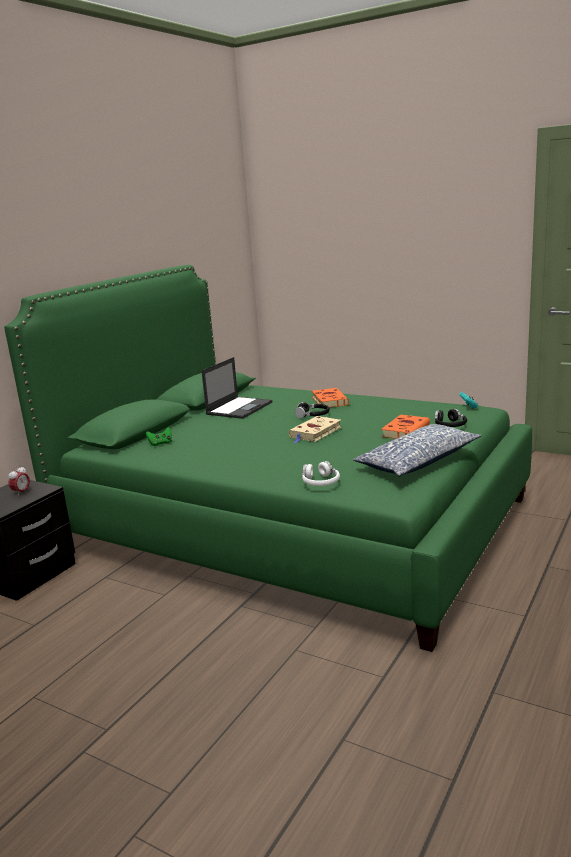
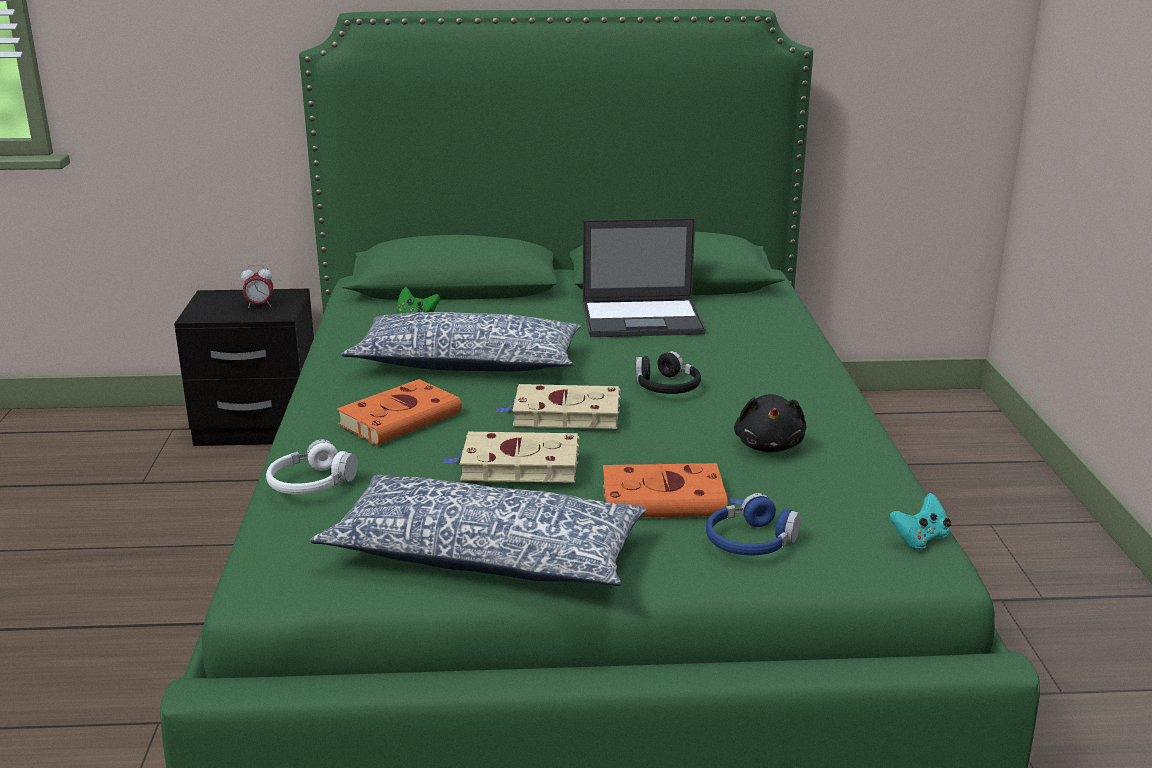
camera: 55 degrees right, 5 degrees up
orange book [312,388,349,409] -> orange book moved to [337,379,462,445]
black headphones [435,409,467,427] -> blue headphones [706,493,801,555]
none -> pillow [342,312,581,372]
none -> beige book [443,432,580,483]
none -> black plush toy [734,394,806,452]

